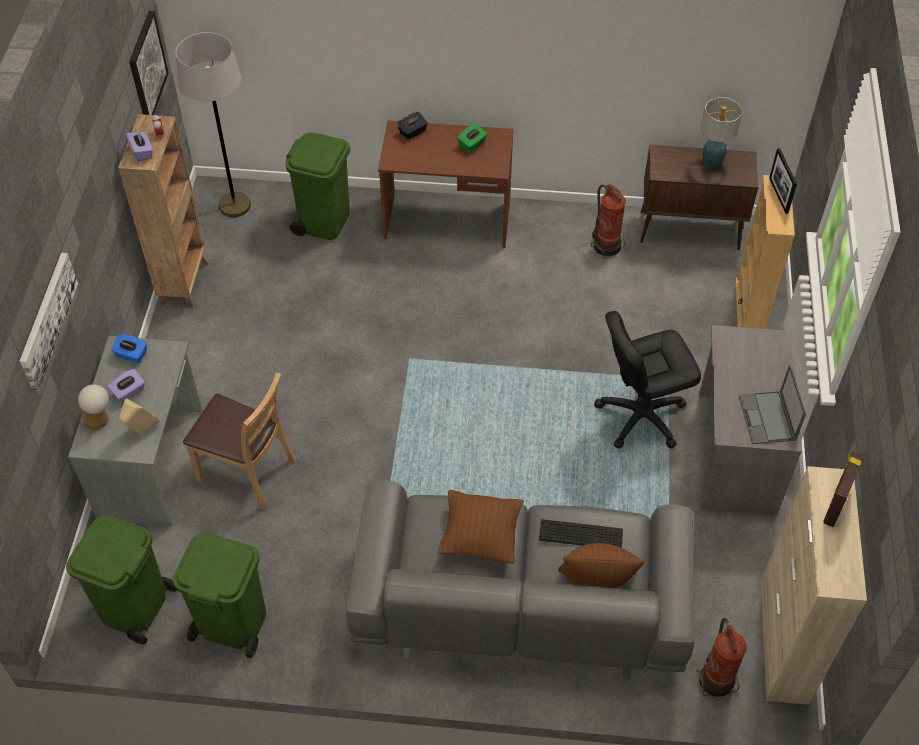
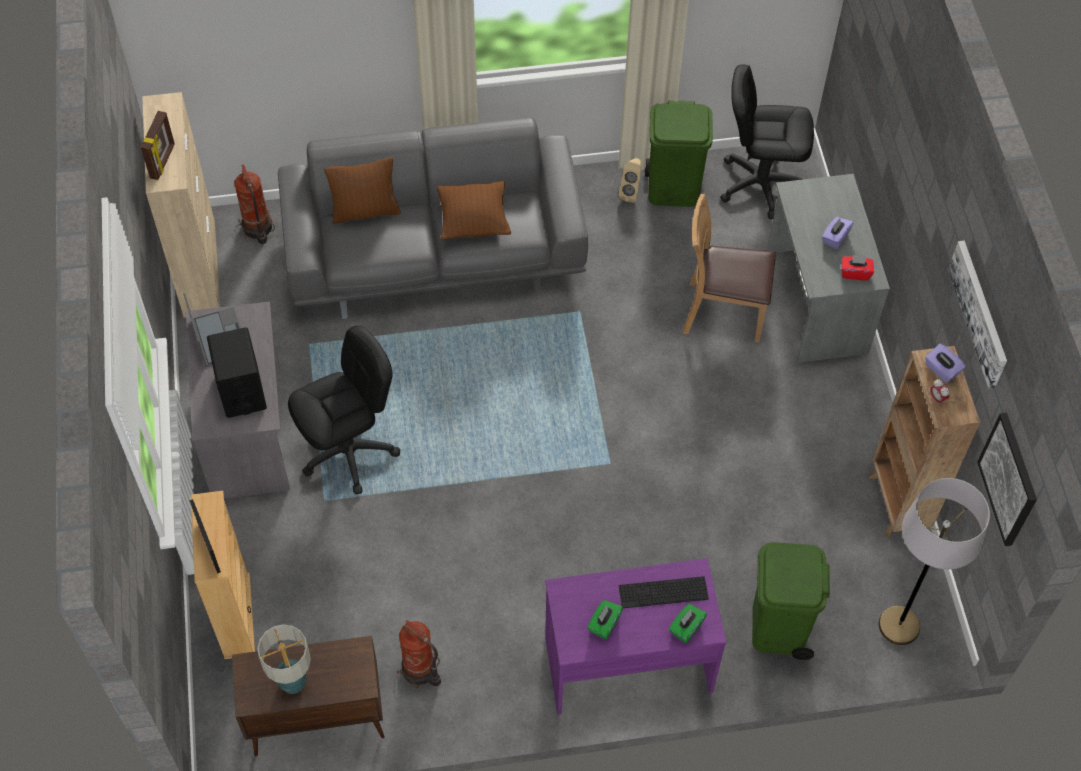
camera: 165 degrees right, 5 degrees up
picture [20,253,78,390] -> picture moved to [948,241,1007,388]
green trash can [66,515,177,644] -> black office chair [720,64,814,220]
table lamp [78,384,109,430] -> none
blue tissue box [111,334,147,363] -> red tissue box [842,255,874,280]
beige speaker [119,399,160,434] -> beige speaker moved to [618,158,641,203]
brown desk [378,120,514,248] -> purple desk [545,558,726,715]
black tissue box [397,112,428,140] -> green tissue box [669,604,707,643]
keyboard [539,519,623,548] -> keyboard moved to [619,576,709,608]
none -> black speaker [207,327,267,418]

